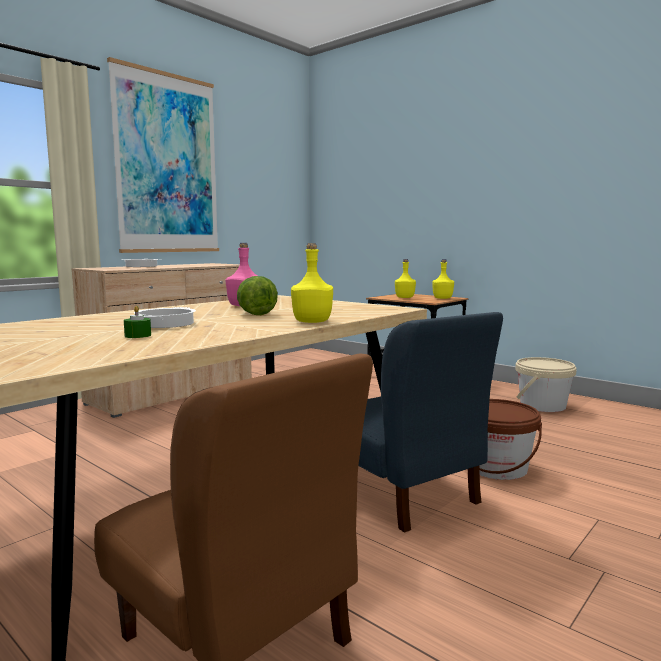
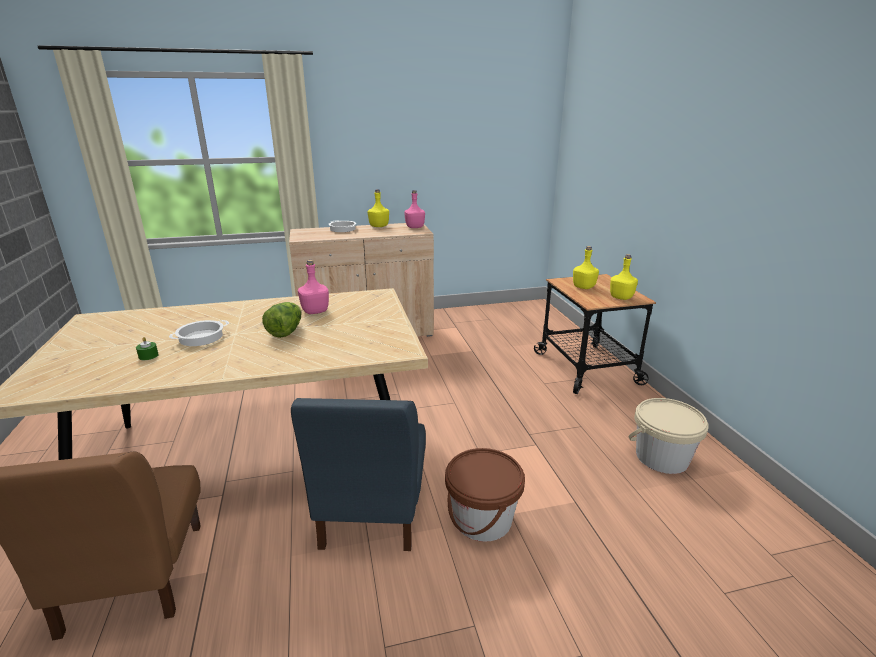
camera: 35 degrees right, 15 degrees up
picture [107,57,219,253] -> none
yellow bottle [291,243,333,323] -> yellow bottle moved to [367,189,389,227]
none -> pink bottle [404,190,425,228]

